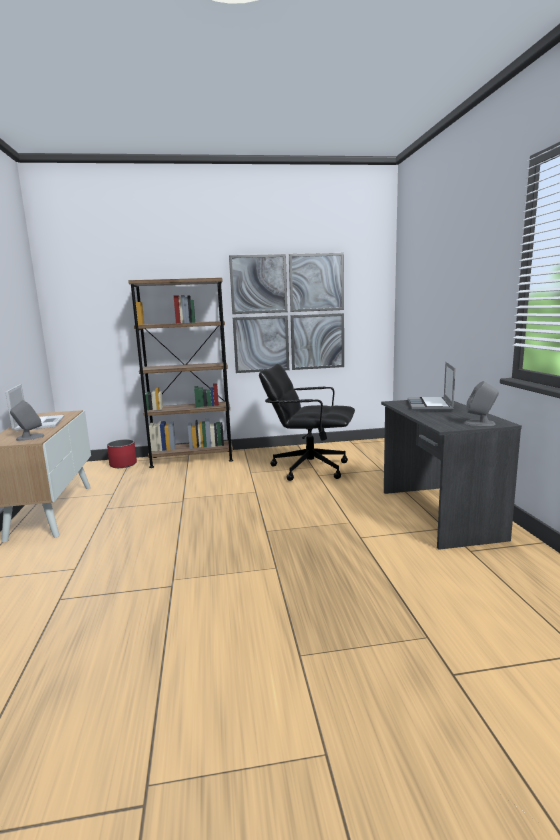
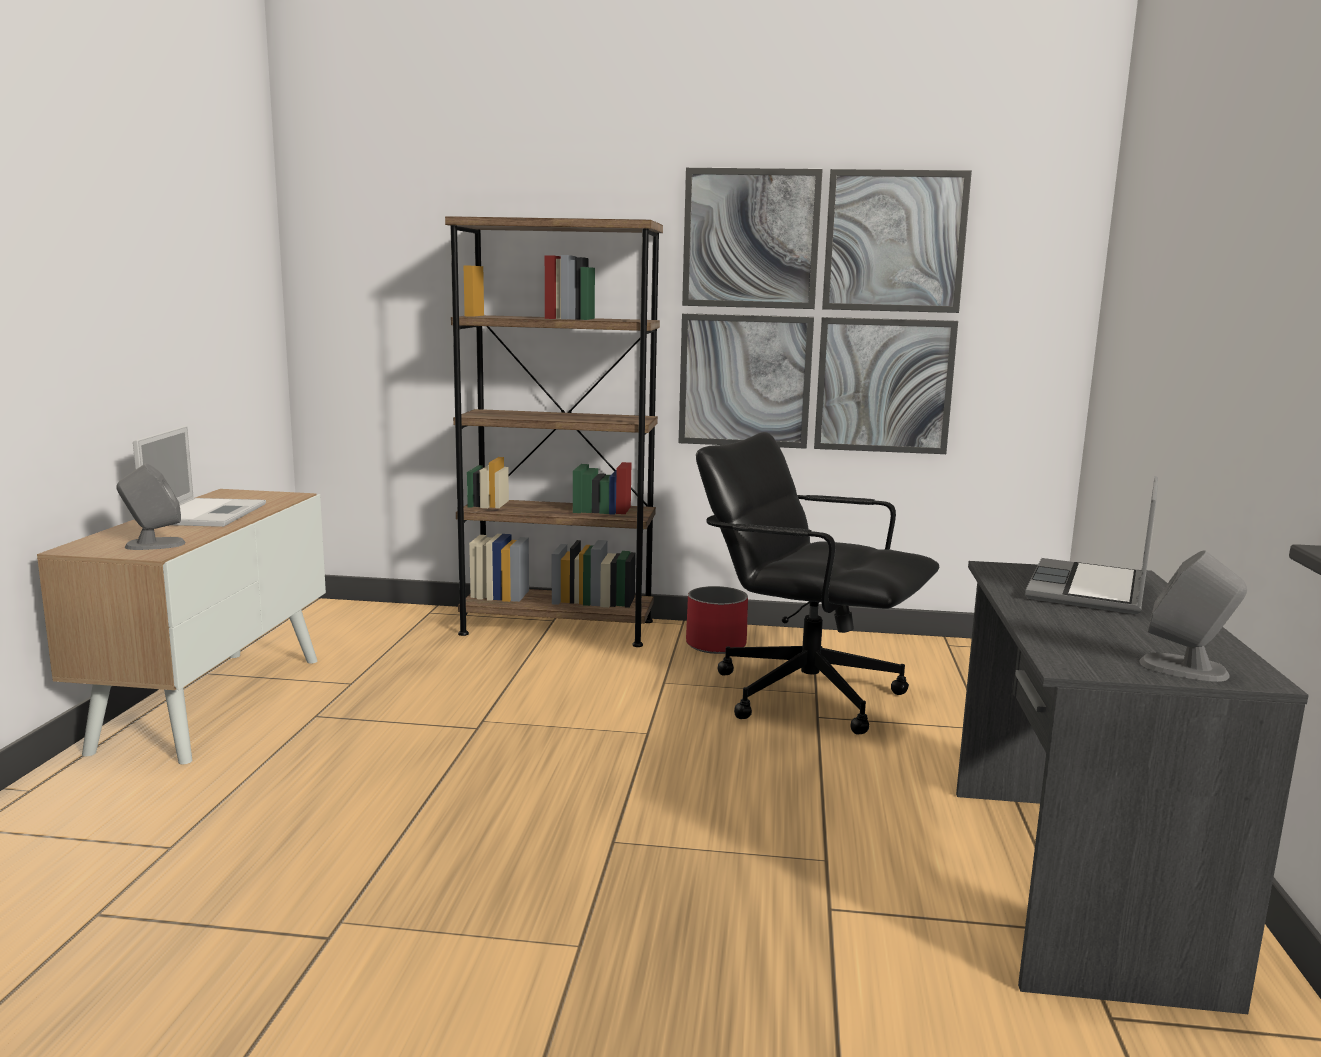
camera: 15 degrees right, 0 degrees up
red planter [107,439,137,468] -> red planter moved to [686,586,748,654]

